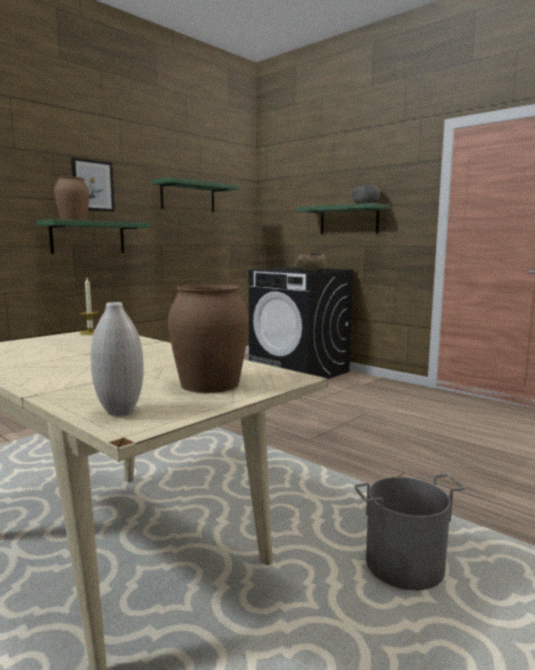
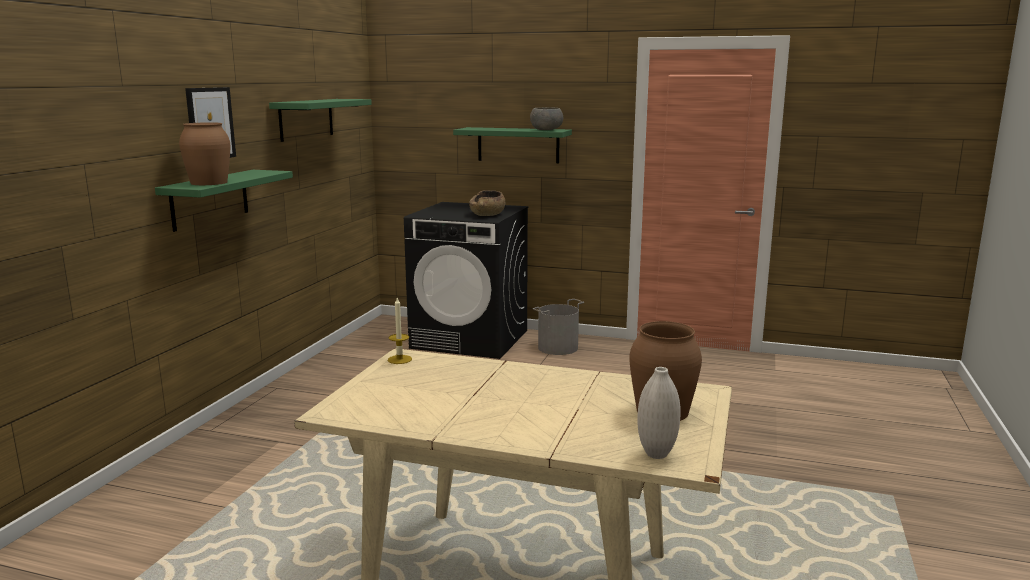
camera: 25 degrees left, 5 degrees up
grey bucket [354,474,466,590] -> grey bucket moved to [533,299,584,355]

